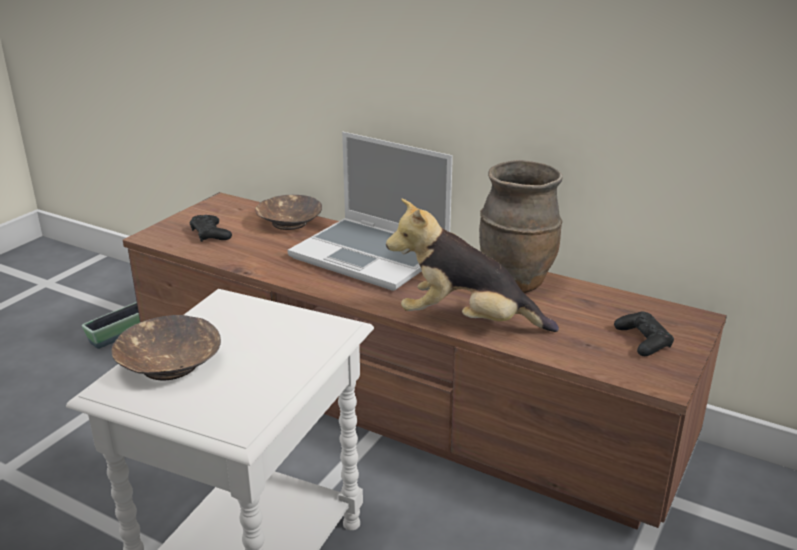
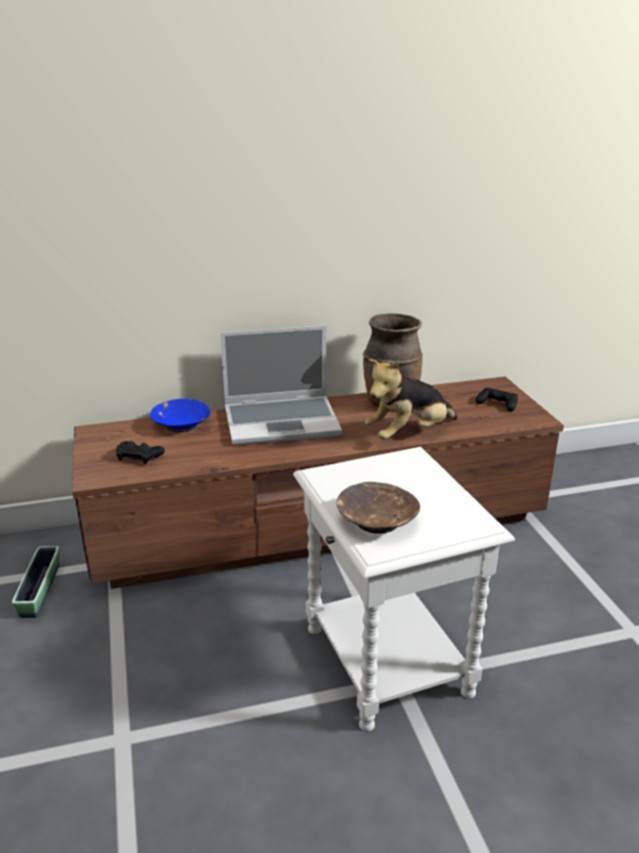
camera: 45 degrees left, 0 degrees up
brown bowl [255,195,322,230] -> blue bowl [150,399,210,432]

